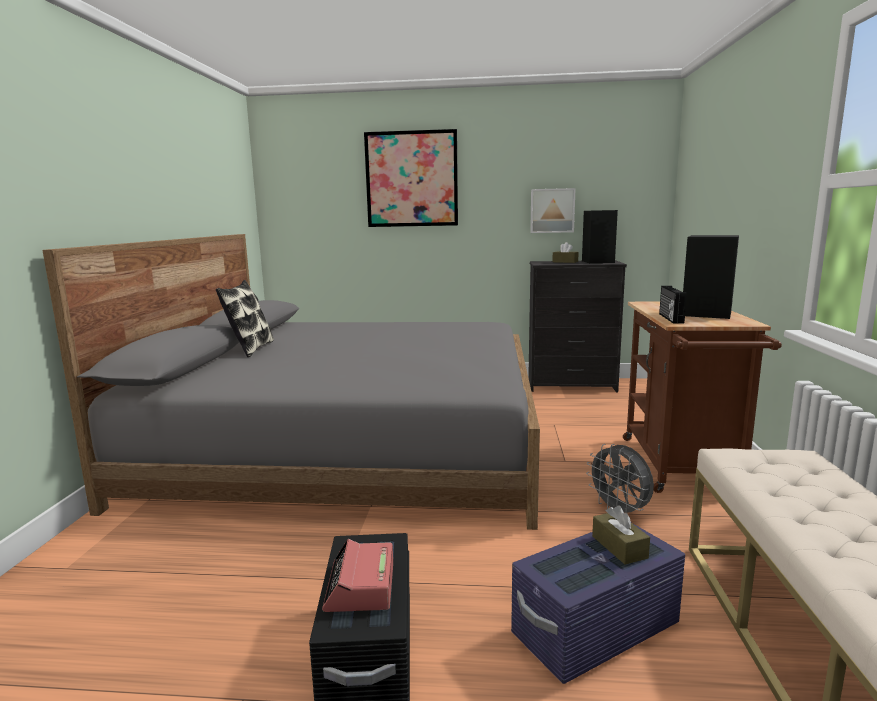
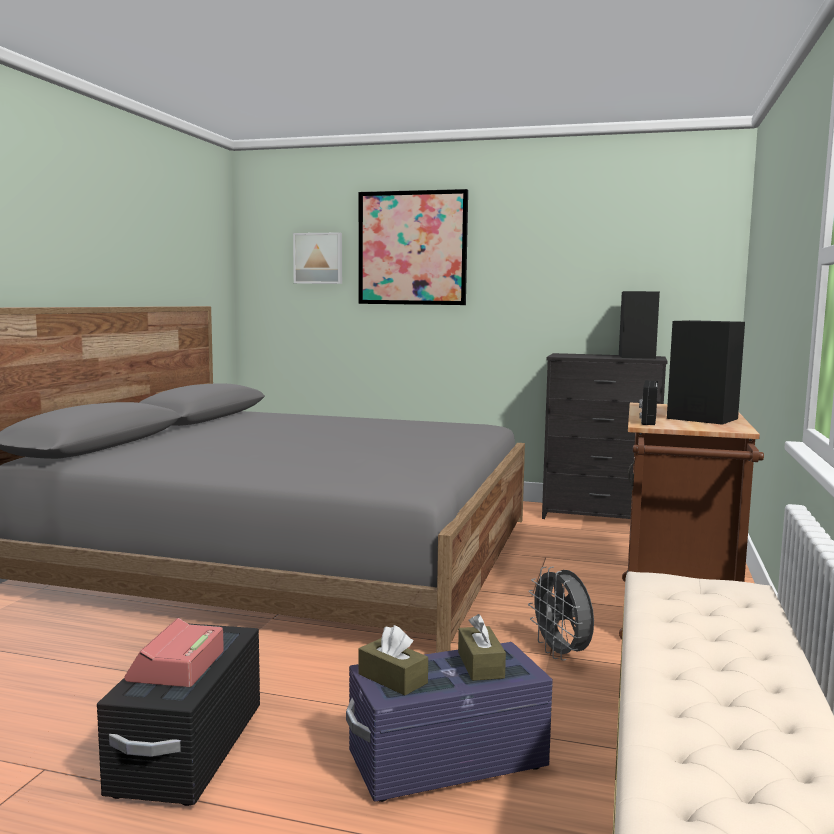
camera: 10 degrees right, 5 degrees down
pillow [216,280,274,357] -> none
picture [530,188,576,233] -> picture moved to [293,232,342,284]
brown tissue box [552,242,579,263] -> brown tissue box moved to [359,625,428,695]

